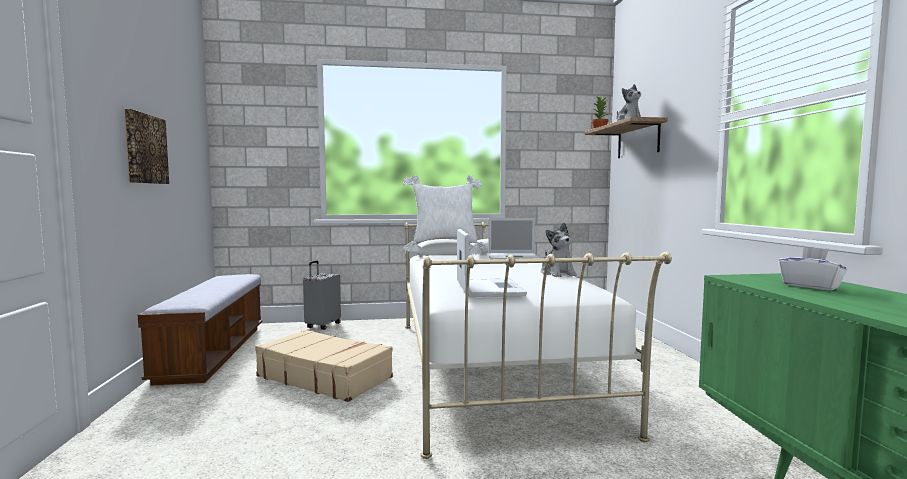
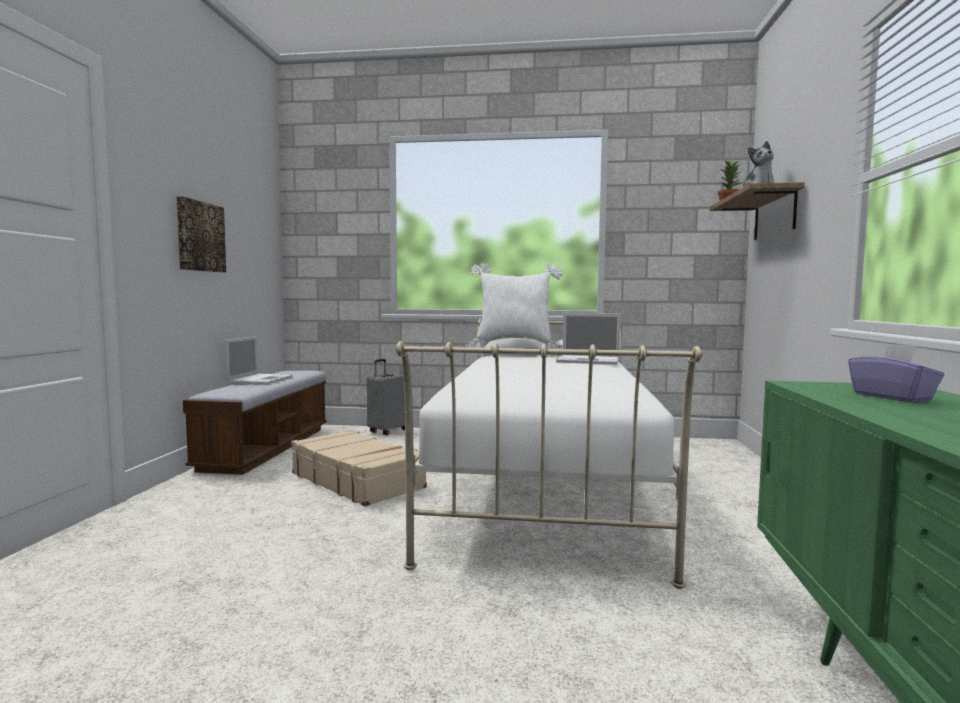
camera: 15 degrees right, 0 degrees up
laptop [457,229,527,297] -> laptop moved to [224,336,293,385]
plush toy [541,223,577,277] -> none
white tissue box [779,247,847,290] -> purple tissue box [848,343,944,402]

